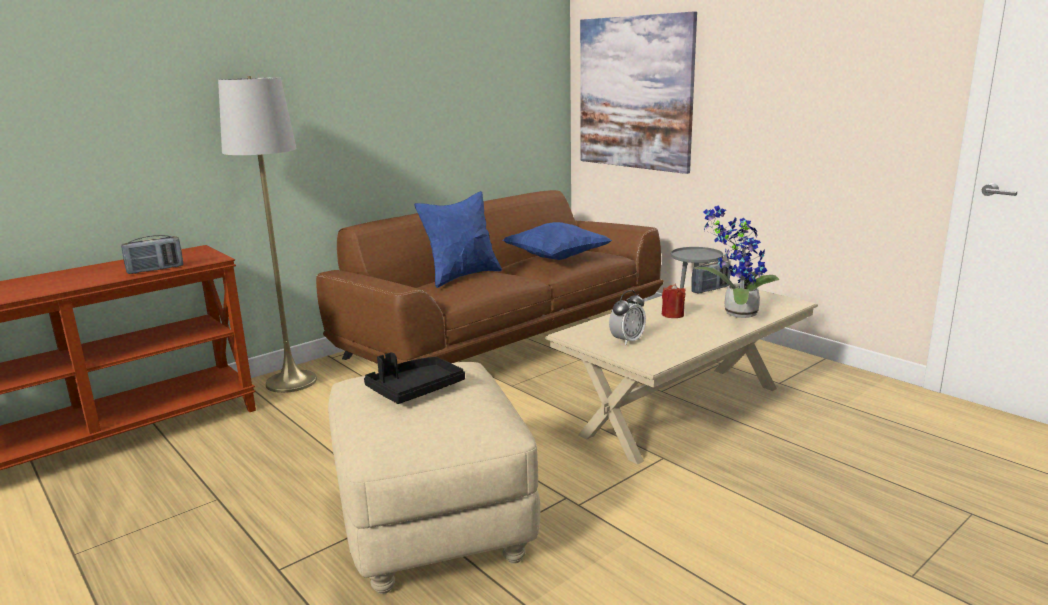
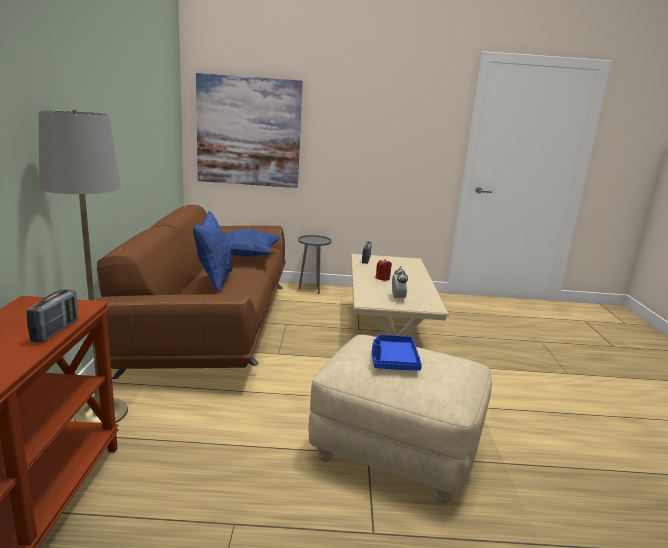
camera: 50 degrees left, 0 degrees up
black tray [364,352,465,404] -> blue tray [372,335,422,371]
potted plant [695,205,779,318] -> none

